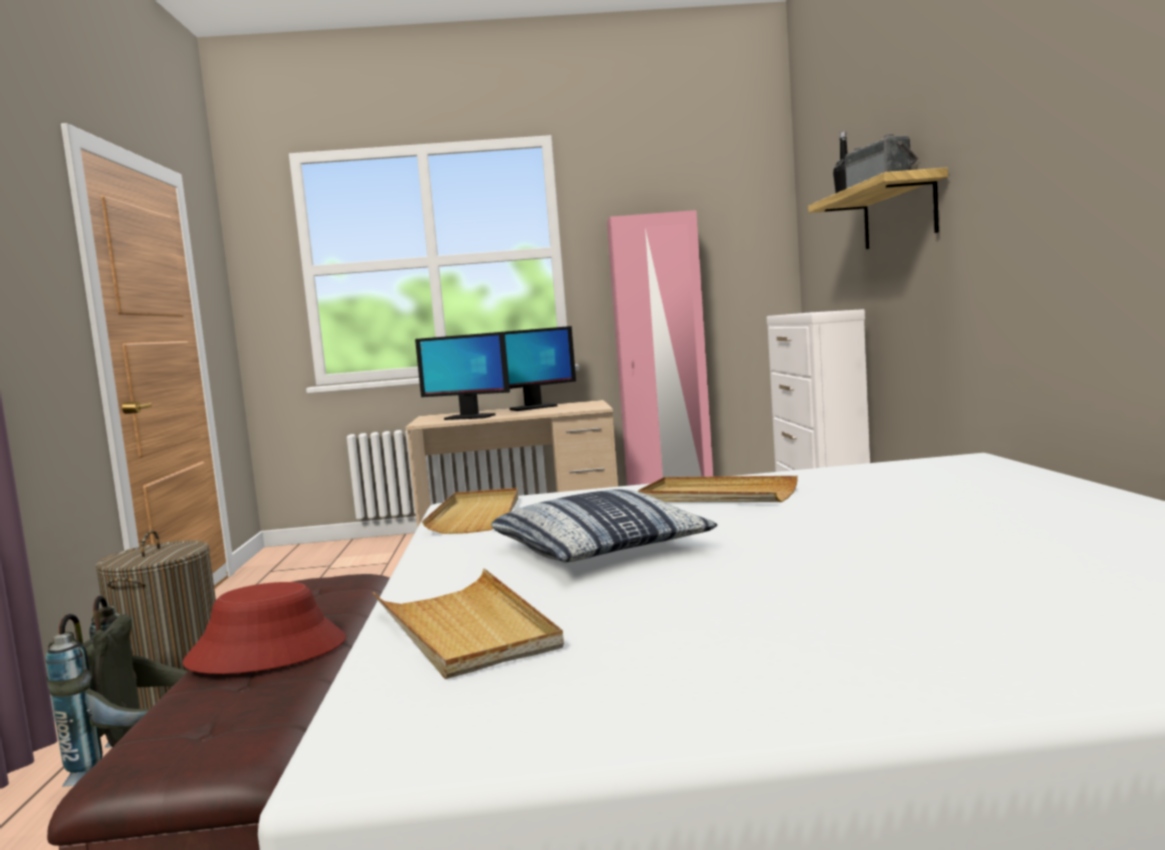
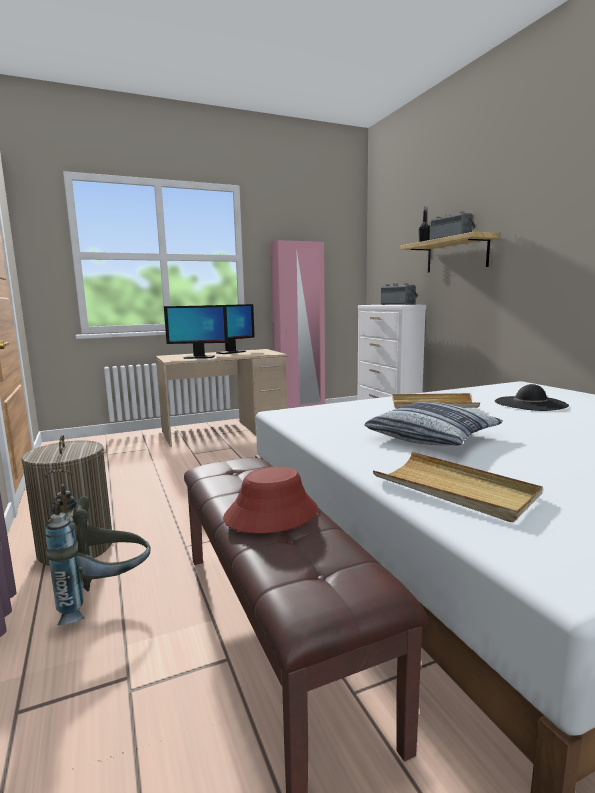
camera: 20 degrees left, 5 degrees up
beige tray [422,488,518,534] -> none
none -> radio [381,283,418,305]
none -> black hat [495,384,569,411]

